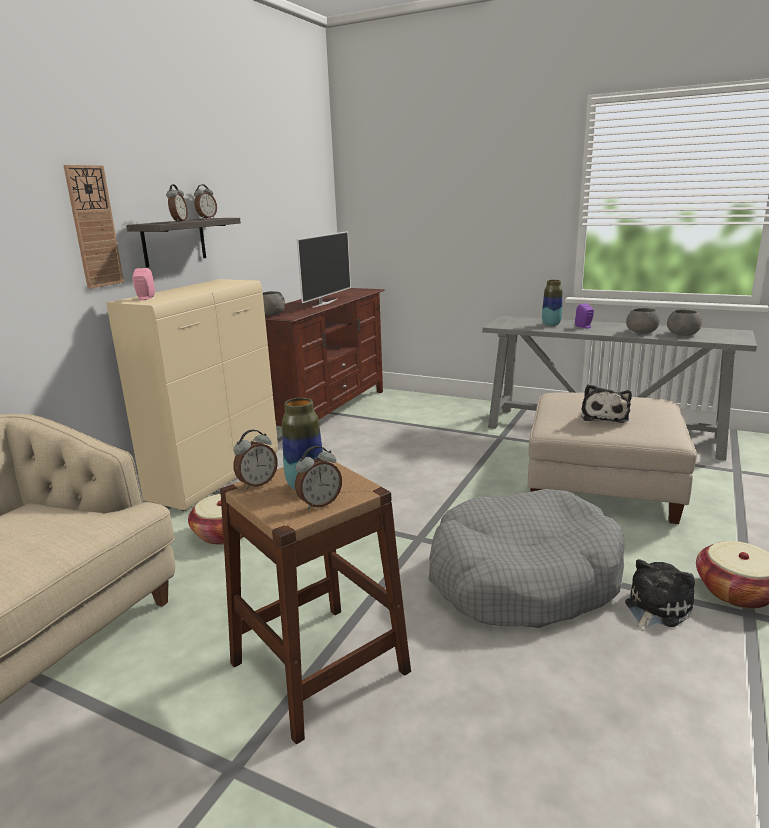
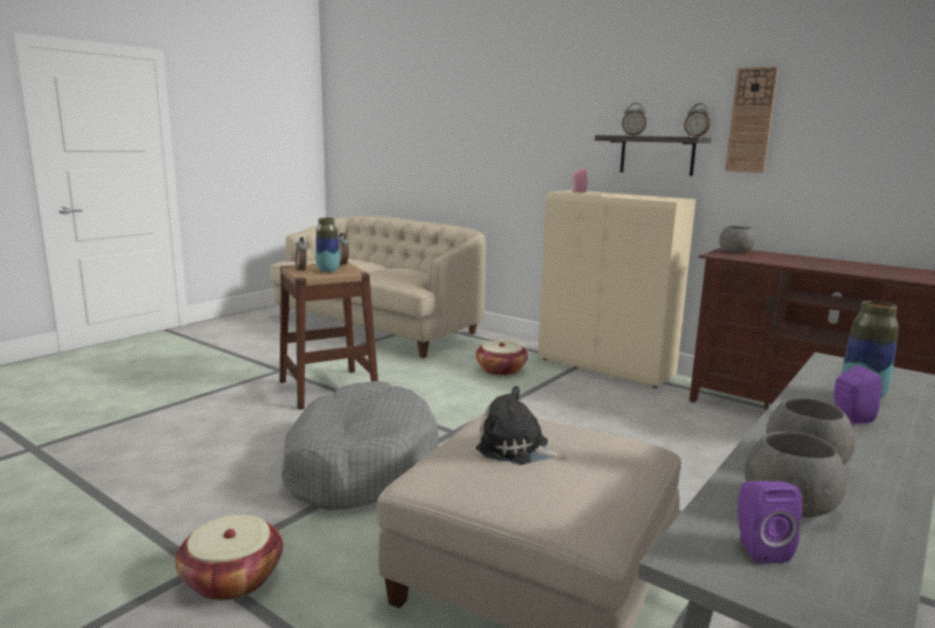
camera: 100 degrees right, 5 degrees down
wall clock [63,165,124,289] -> wall clock moved to [725,66,778,173]
television [297,231,351,308] -> none
plush toy [625,559,695,631] -> none
none -> purple speaker [738,481,802,564]

